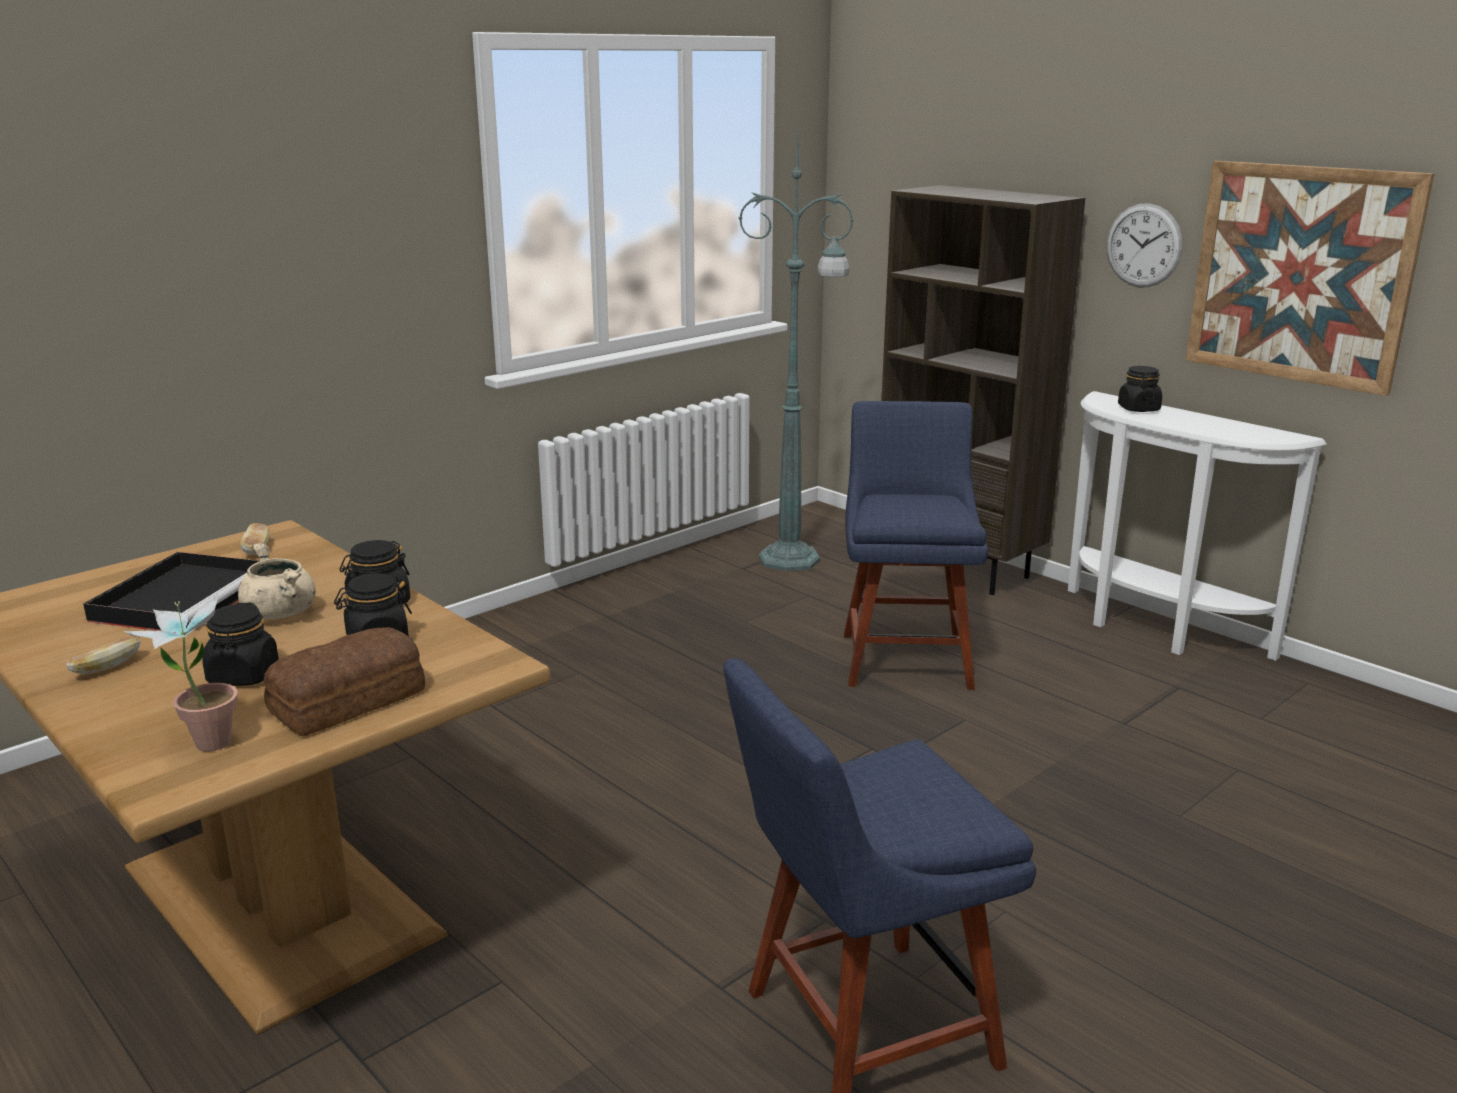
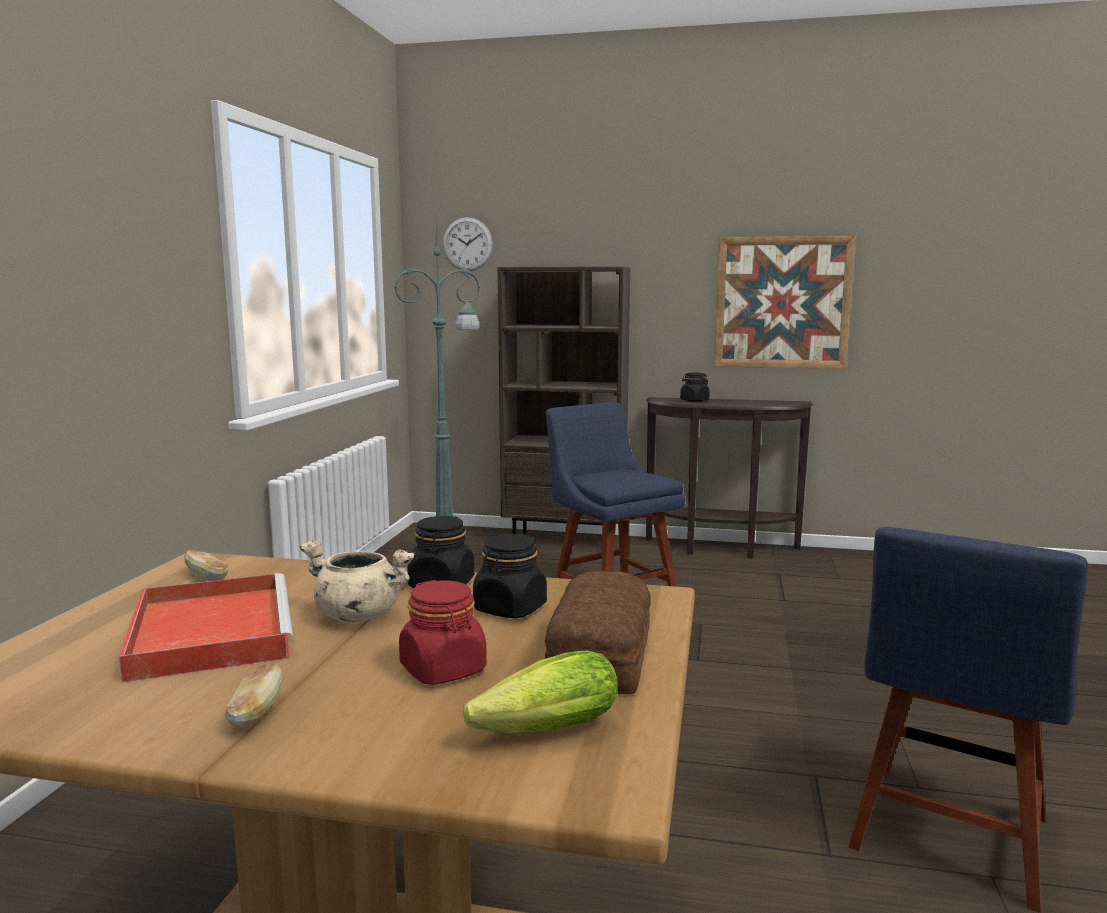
camera: 35 degrees left, 10 degrees down
black tray [83,552,260,633] -> red tray [119,573,294,682]
potted plant [123,593,238,752] -> lettuce [463,651,618,733]
black jar [202,603,279,686] -> red jar [399,580,487,685]
white console table [1068,391,1327,661] -> brown console table [646,397,813,558]
wall clock [1107,203,1183,287] -> wall clock moved to [443,217,493,271]

